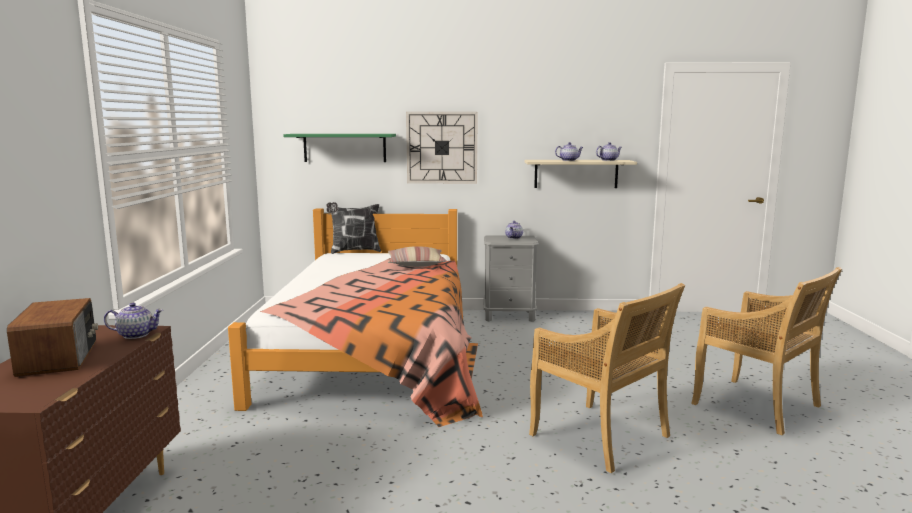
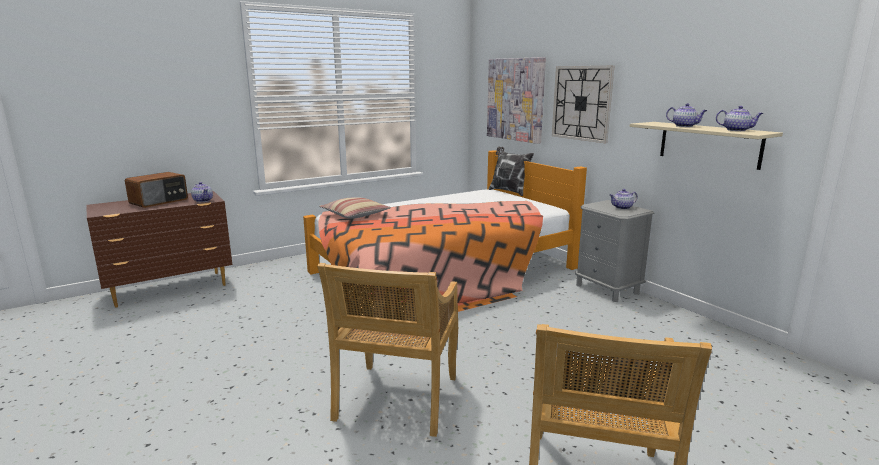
camera: 55 degrees right, 5 degrees up
green shelf [283,134,396,162] -> picture [487,57,546,144]
pillow [388,246,446,267] -> pillow moved to [319,197,391,219]

